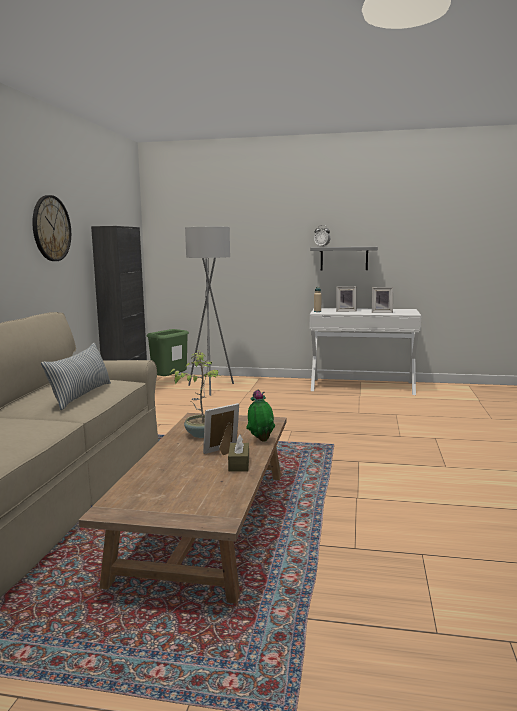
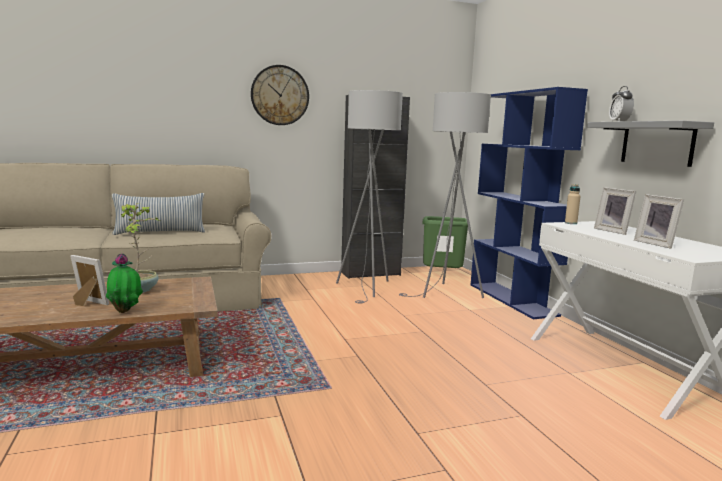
camera: 60 degrees right, 0 degrees up
brown tissue box [228,435,249,472] -> none
none -> grey floor lamp [336,90,403,304]
none -> blue bookcase [471,87,588,319]

